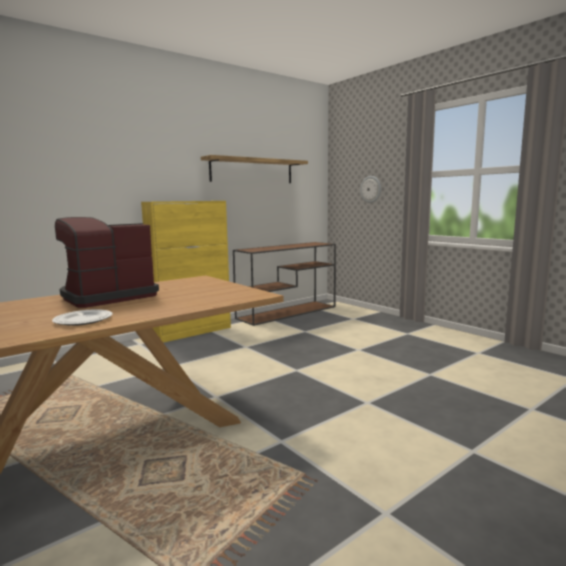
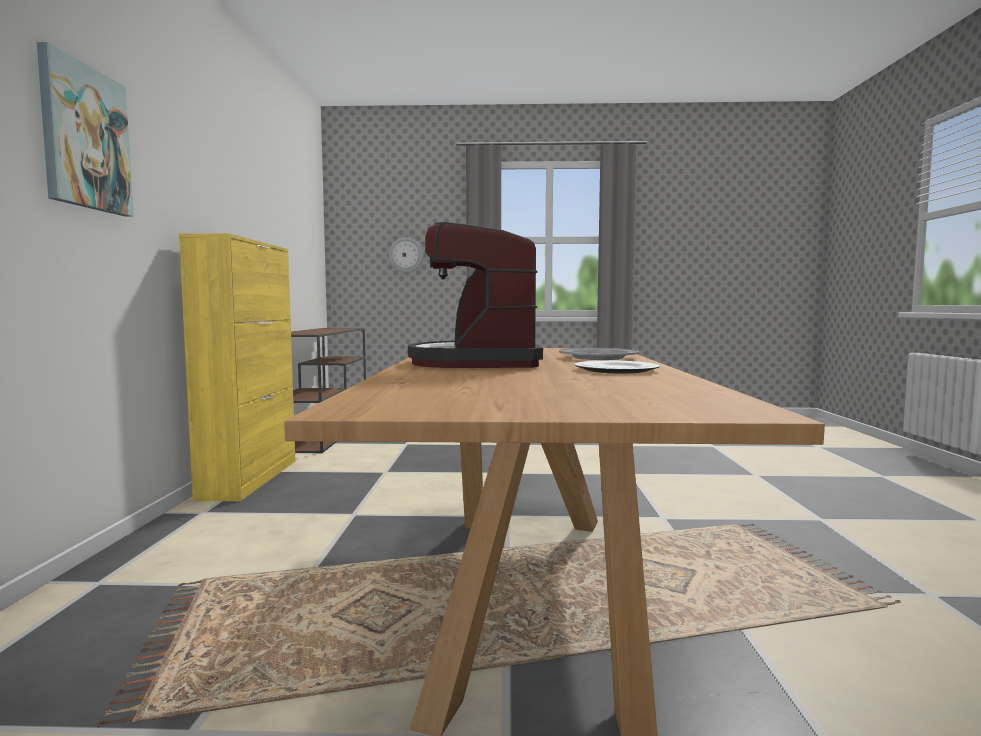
camera: 50 degrees left, 5 degrees down
shelf [201,155,308,183] -> none
none -> picture [37,42,134,217]
none -> grey plate [559,348,639,360]

